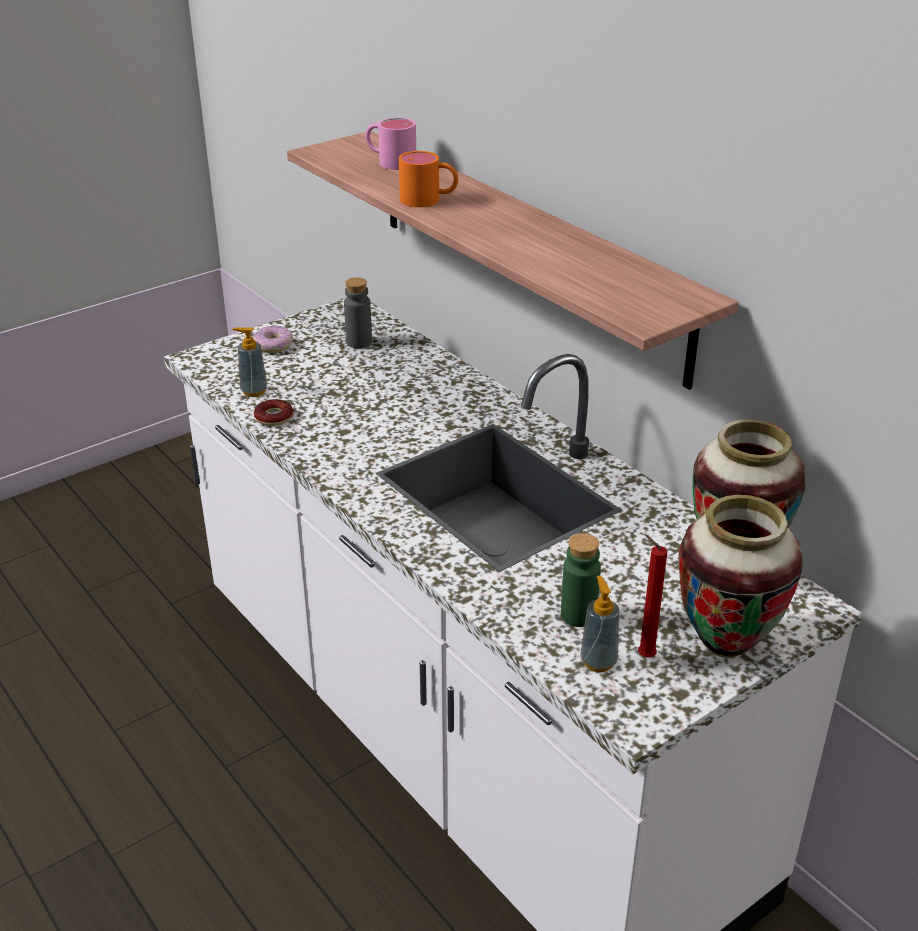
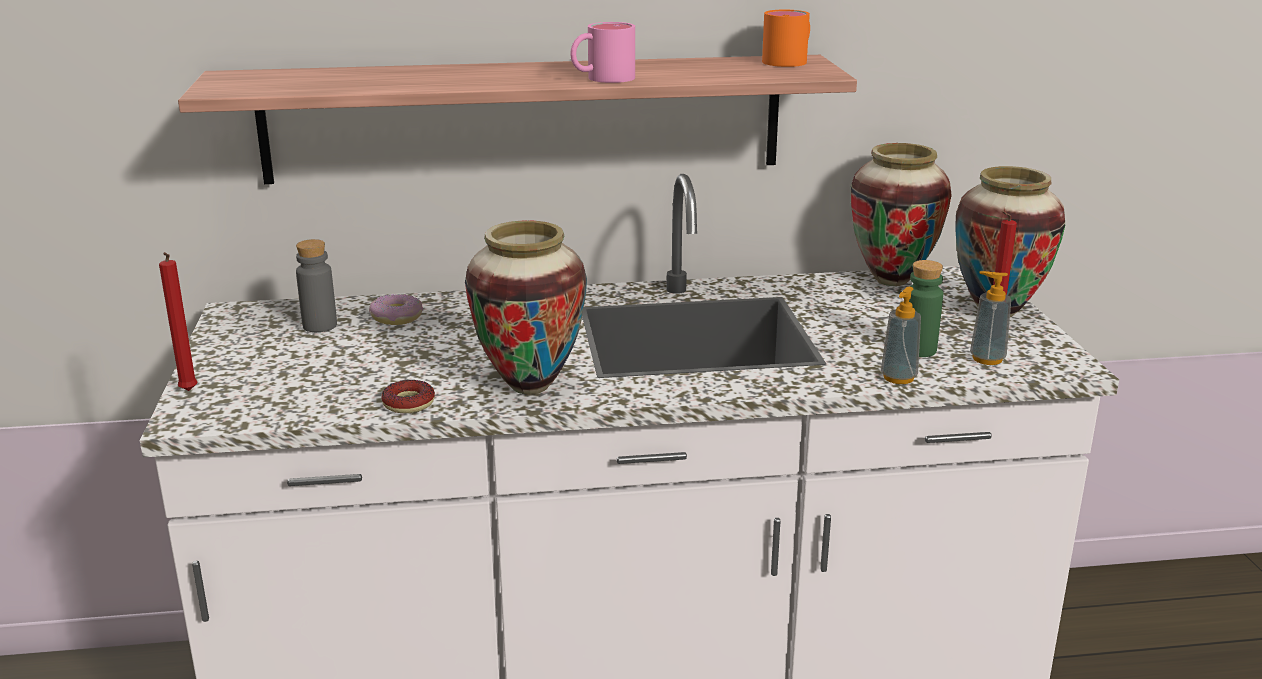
camera: 60 degrees left, 10 degrees down
soap dispenser [233,327,267,397] -> soap dispenser moved to [881,287,921,384]
donut [253,325,293,353] -> donut moved to [369,294,423,325]
pink mug [366,118,416,170] -> pink mug moved to [570,22,635,83]
orange mug [399,151,458,207] -> orange mug moved to [762,10,810,67]
none -> red candle [159,252,198,391]
none -> vase [465,220,587,394]

